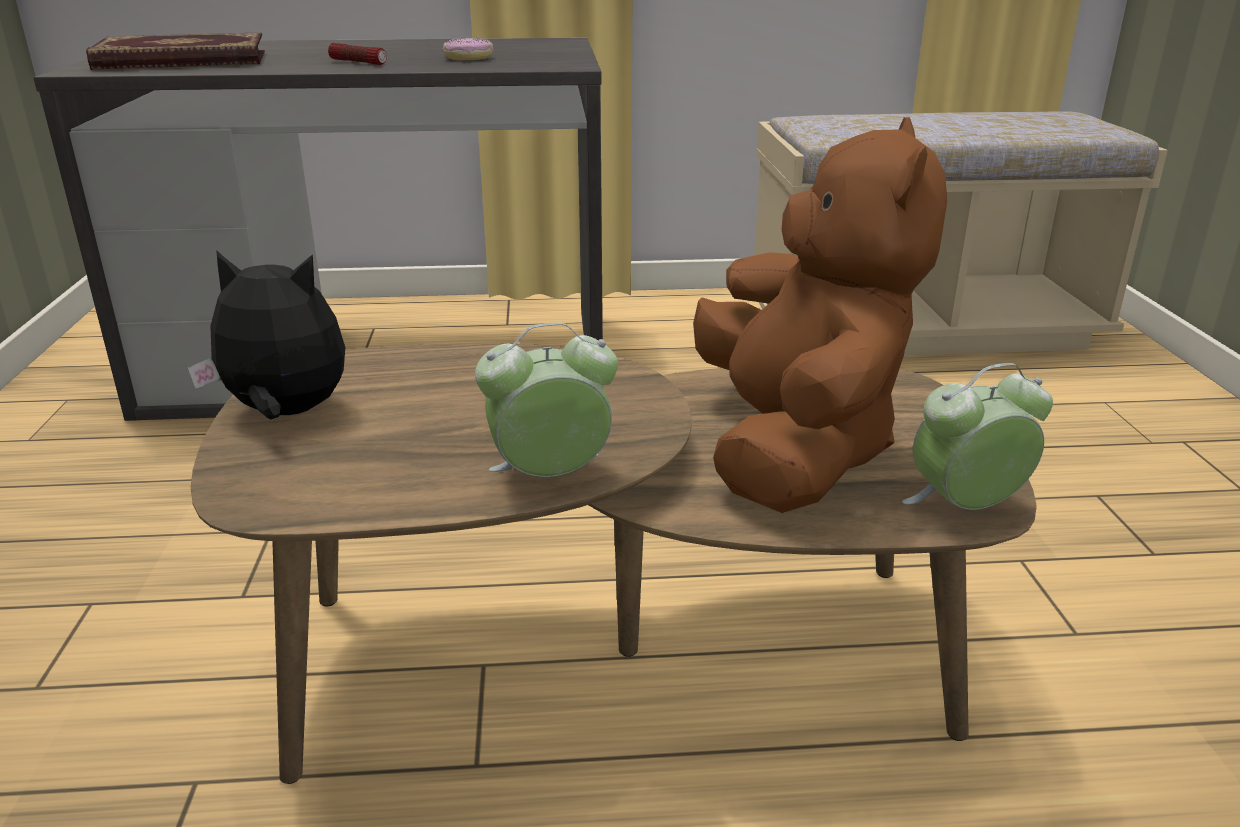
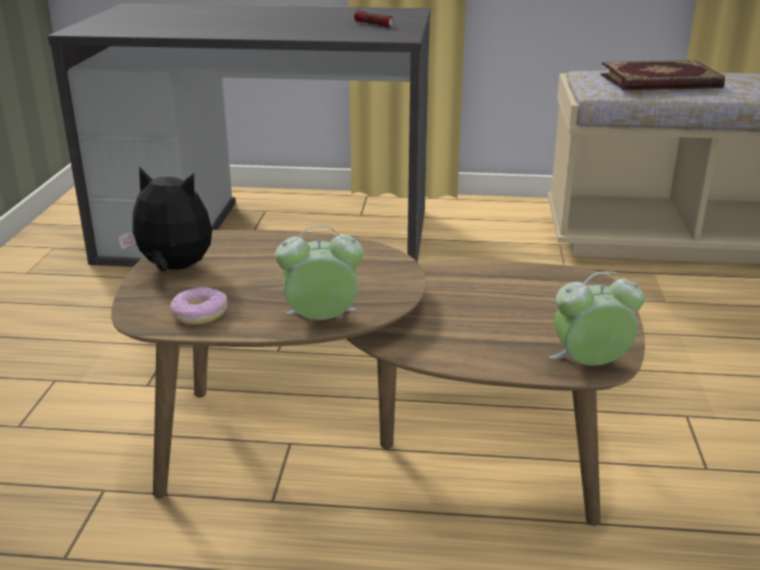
camera: 10 degrees right, 0 degrees up
book [86,32,265,70] -> book moved to [600,60,725,91]
flashlight [328,43,387,65] -> flashlight moved to [354,11,394,27]
donut [443,38,493,61] -> donut moved to [170,287,227,325]
brown plush toy [693,117,947,513] -> none

